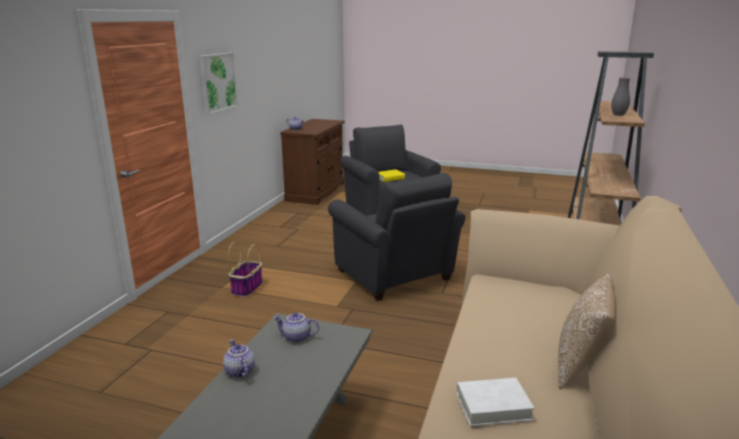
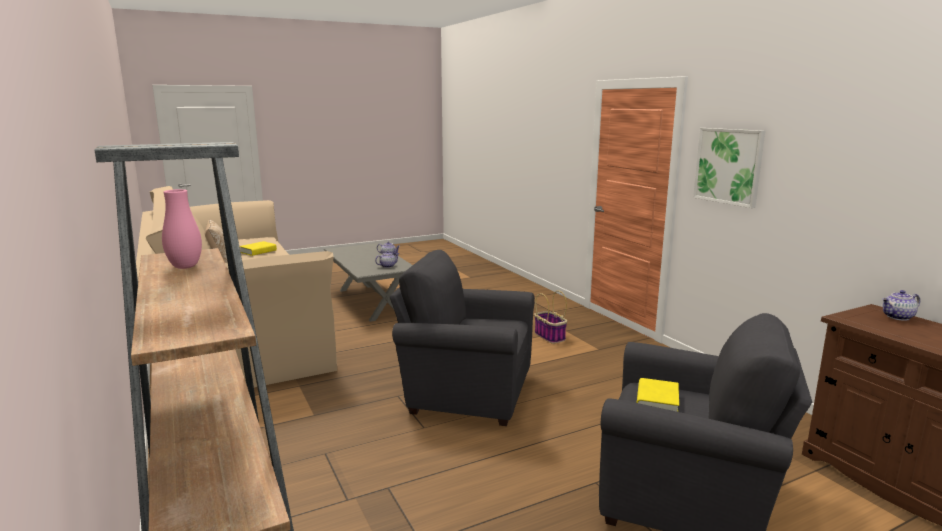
camera: 135 degrees right, 5 degrees down
white book [456,378,534,426] -> yellow book [239,241,277,256]
grey vase [611,77,630,116] -> pink vase [162,189,202,269]

